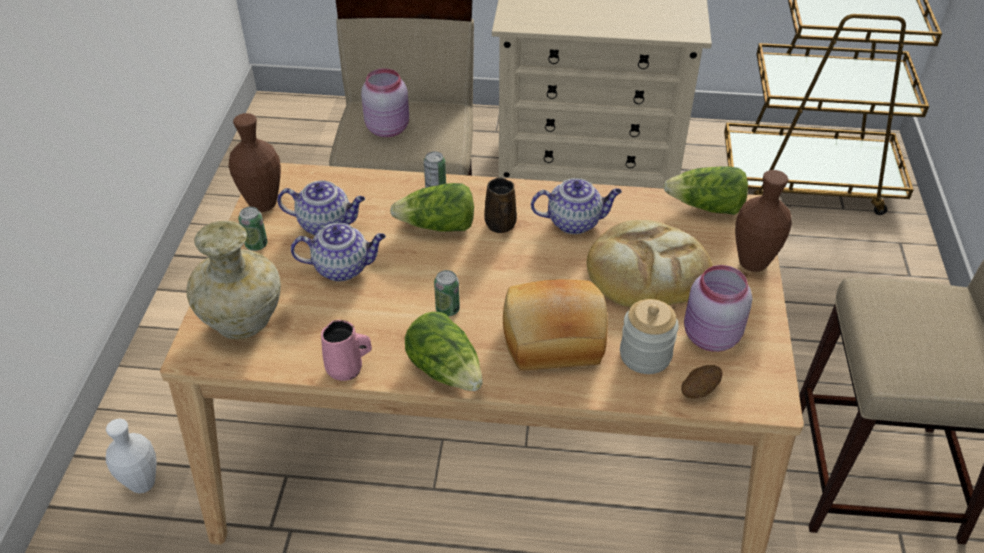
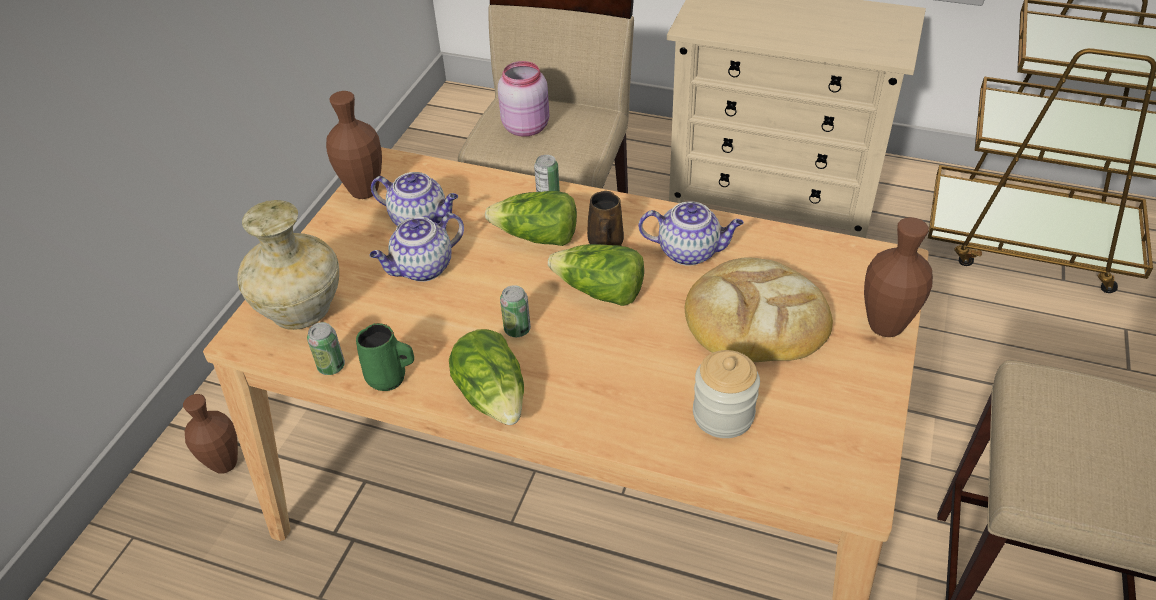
camera: 15 degrees right, 0 degrees up
white vase [106,418,156,494] -> brown vase [183,394,238,474]
can [238,207,268,251] -> can moved to [307,322,345,375]
teapot [291,223,386,281] -> teapot turned 135 degrees clockwise [370,213,464,282]
pink mug [321,320,372,381] -> green mug [356,323,414,391]
bread [503,279,608,371] -> none
lettuce [664,166,748,215] -> lettuce moved to [548,244,644,306]
potato [681,365,722,399] -> none
pink jar [684,265,752,352] -> none

